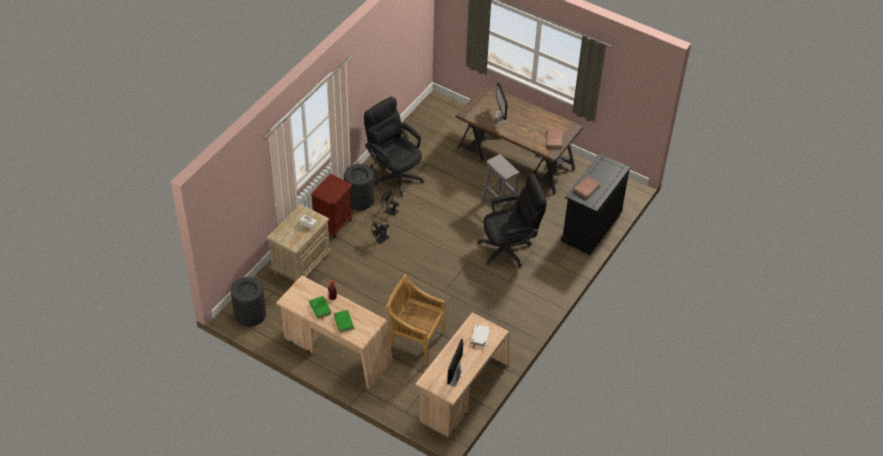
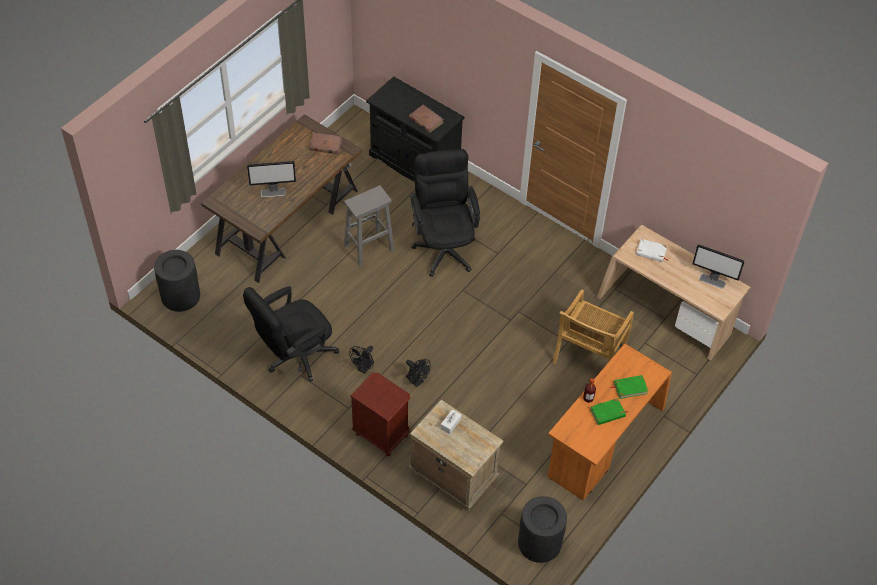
camera: 85 degrees left, 5 degrees up
beige desk [276,275,393,389] -> orange desk [548,344,672,501]
black trash can [344,164,374,211] -> black trash can moved to [154,250,200,312]

